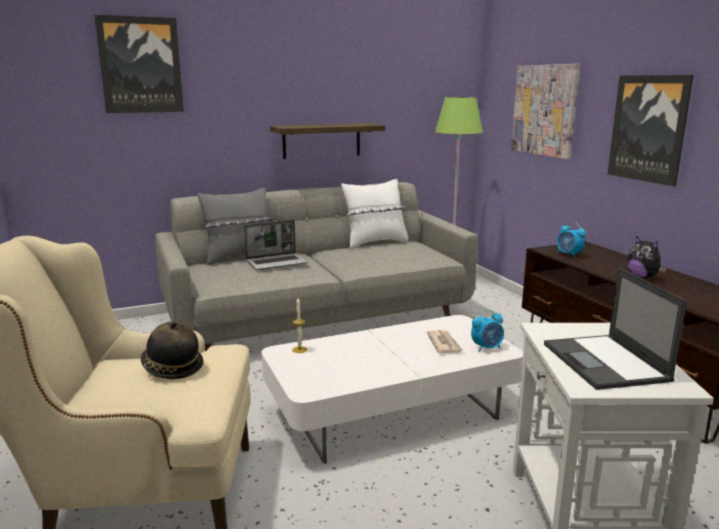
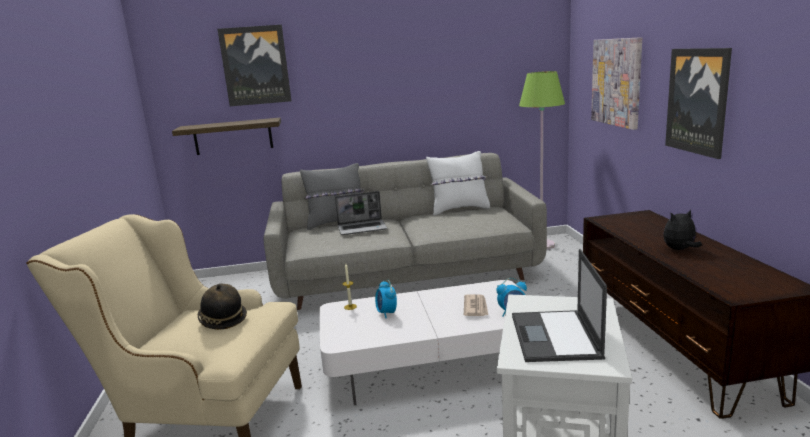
camera: 15 degrees right, 0 degrees up
shelf [270,123,385,159] -> shelf moved to [172,118,281,155]
alarm clock [557,222,586,258] -> alarm clock moved to [375,280,397,318]
plush toy [627,236,667,278] -> plush toy turned 90 degrees clockwise [663,209,702,250]

